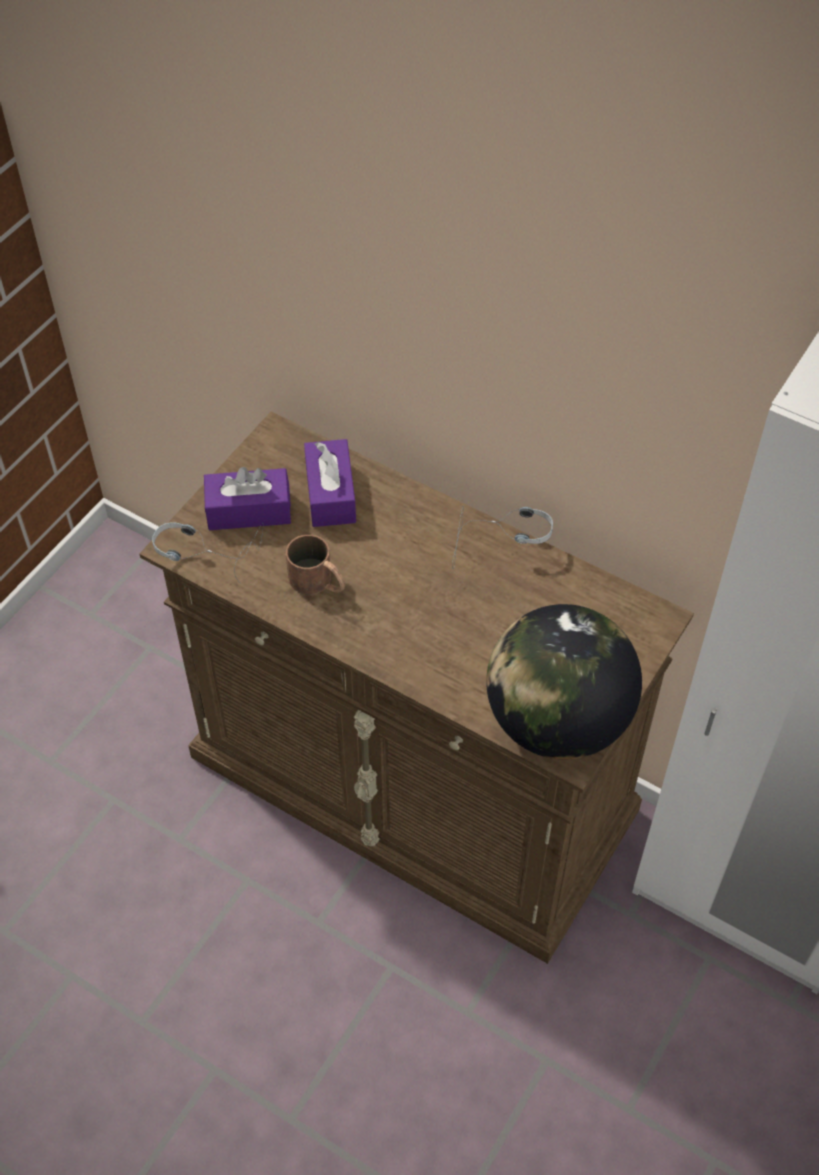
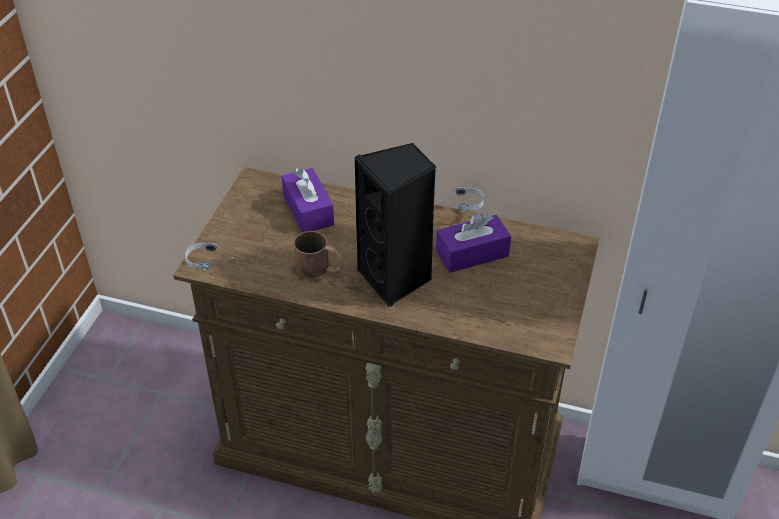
camera: 15 degrees left, 10 degrees down
purple tissue box [204,467,291,530] -> purple tissue box moved to [436,213,511,273]
globe [486,604,642,759] -> none
none -> black speaker [354,143,436,307]

